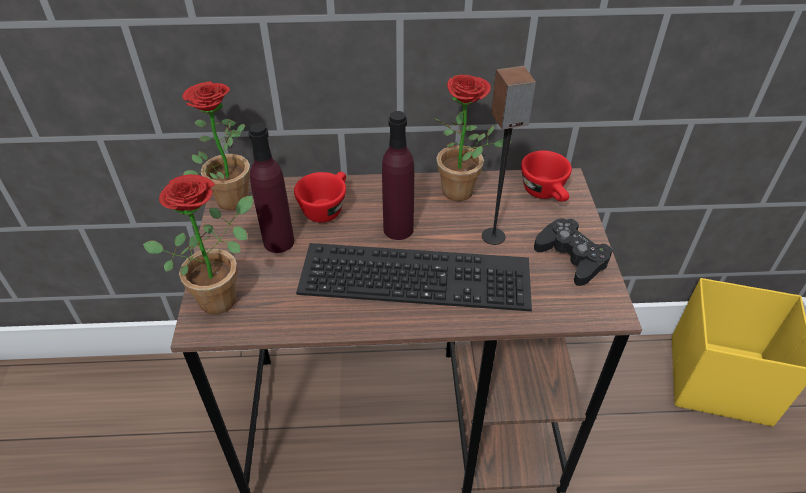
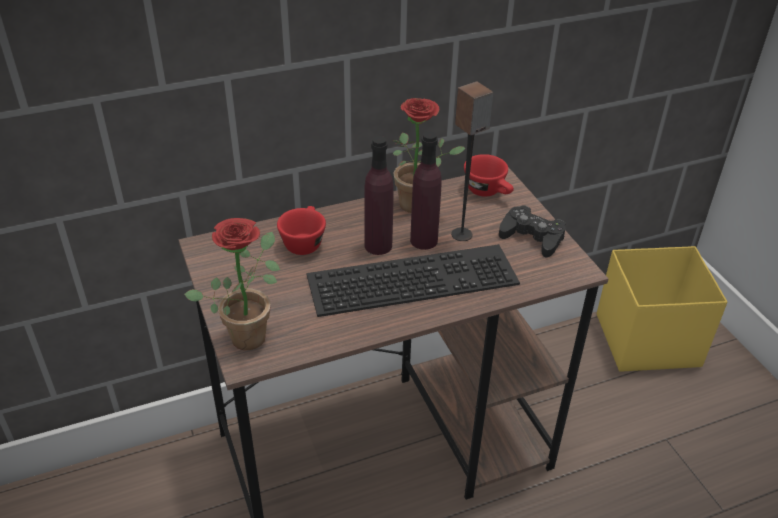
camera: 20 degrees left, 5 degrees down
potted plant [182,81,250,211] -> none
purple bottle [248,123,295,253] -> purple bottle moved to [410,131,442,250]

